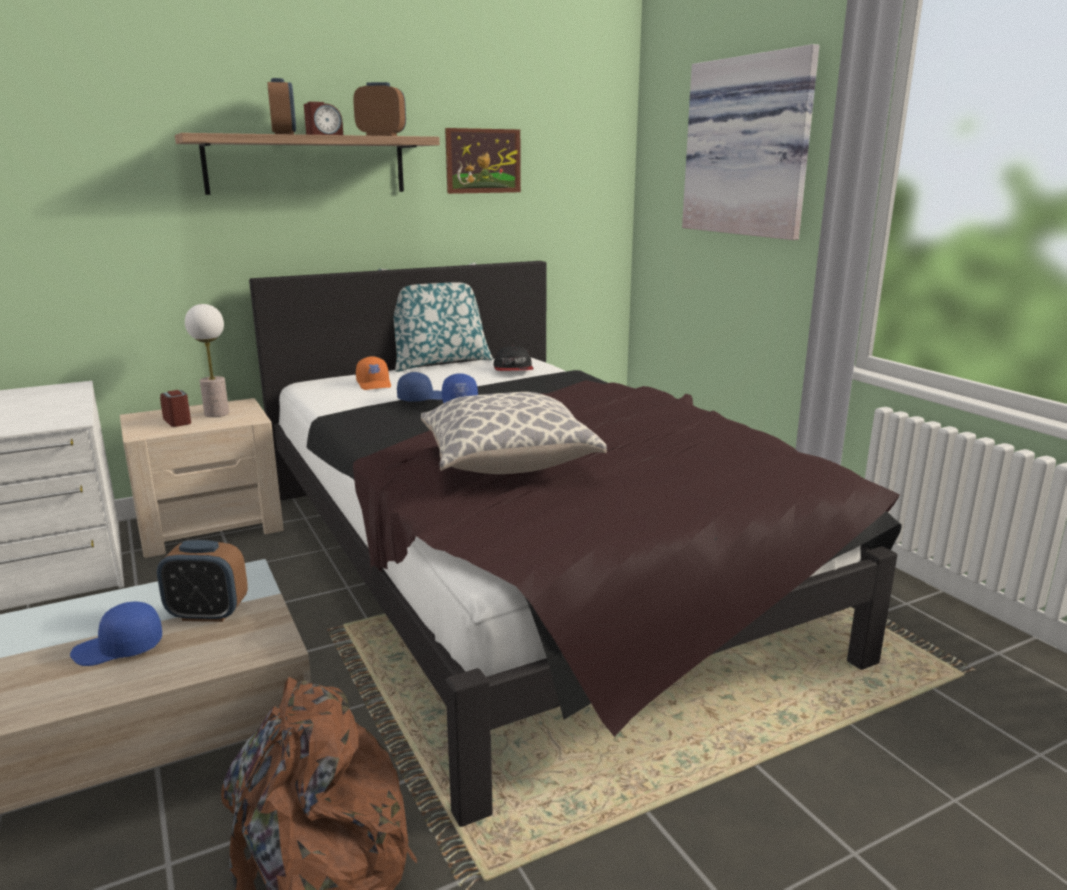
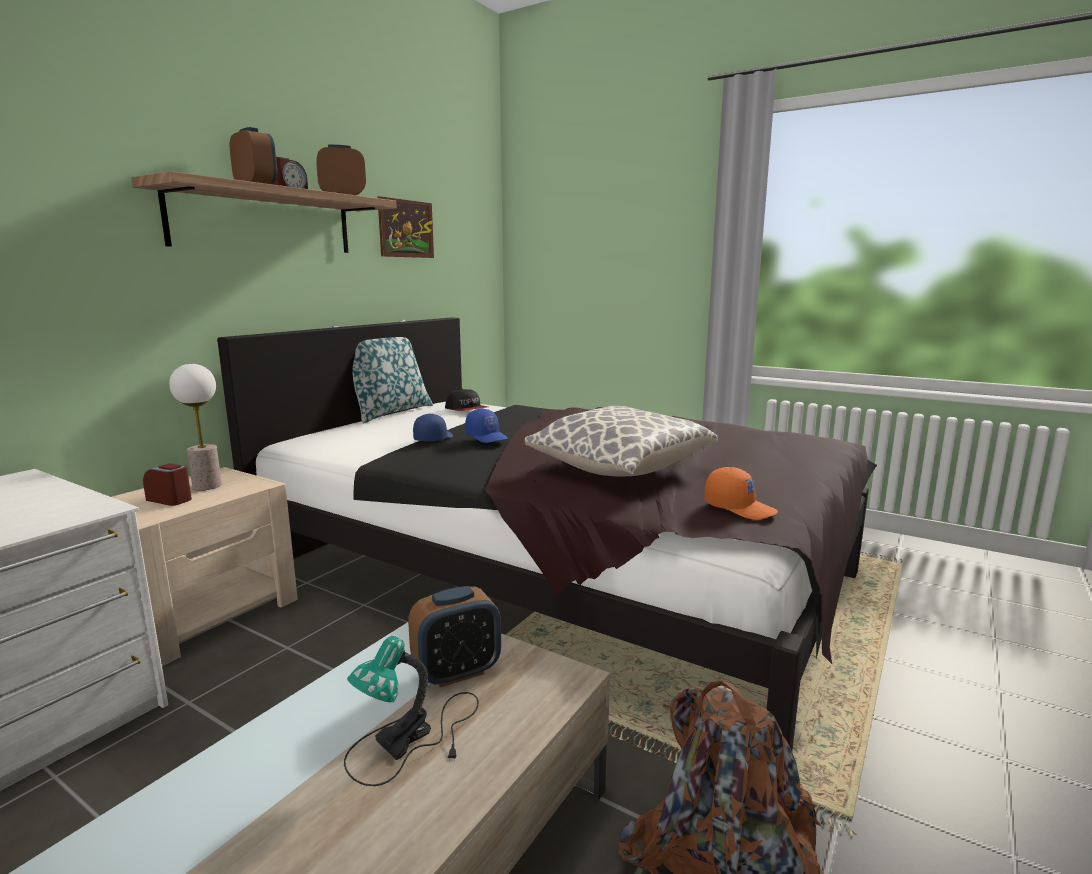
camera: 30 degrees left, 5 degrees down
blue cap [70,602,162,666] -> table lamp [344,636,479,786]
orange cap [356,356,391,390] -> orange cap moved to [704,467,778,520]
picture [682,44,819,240] -> none

